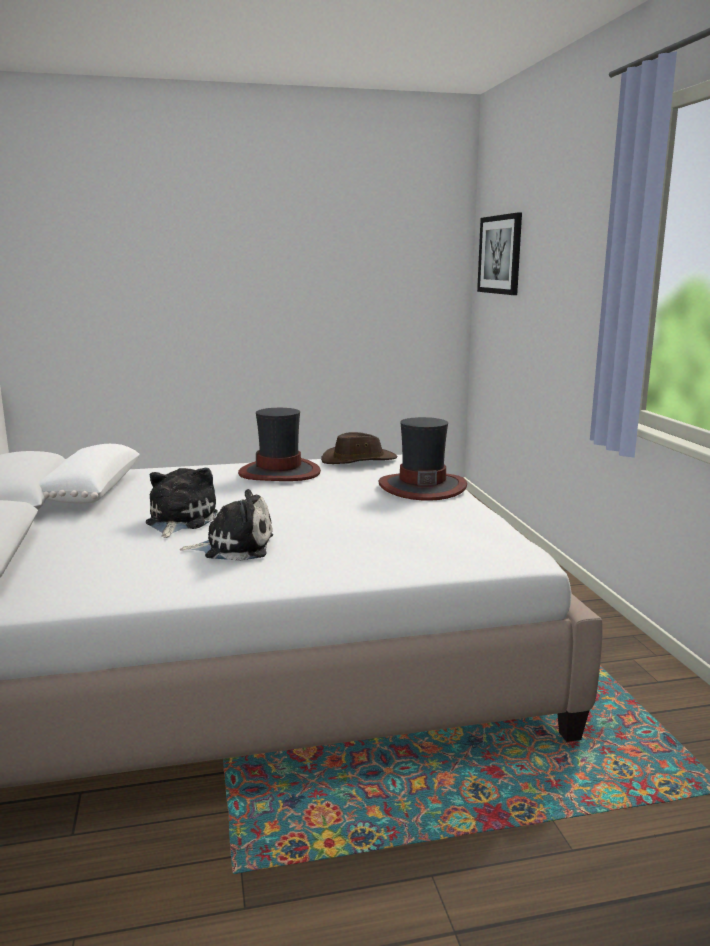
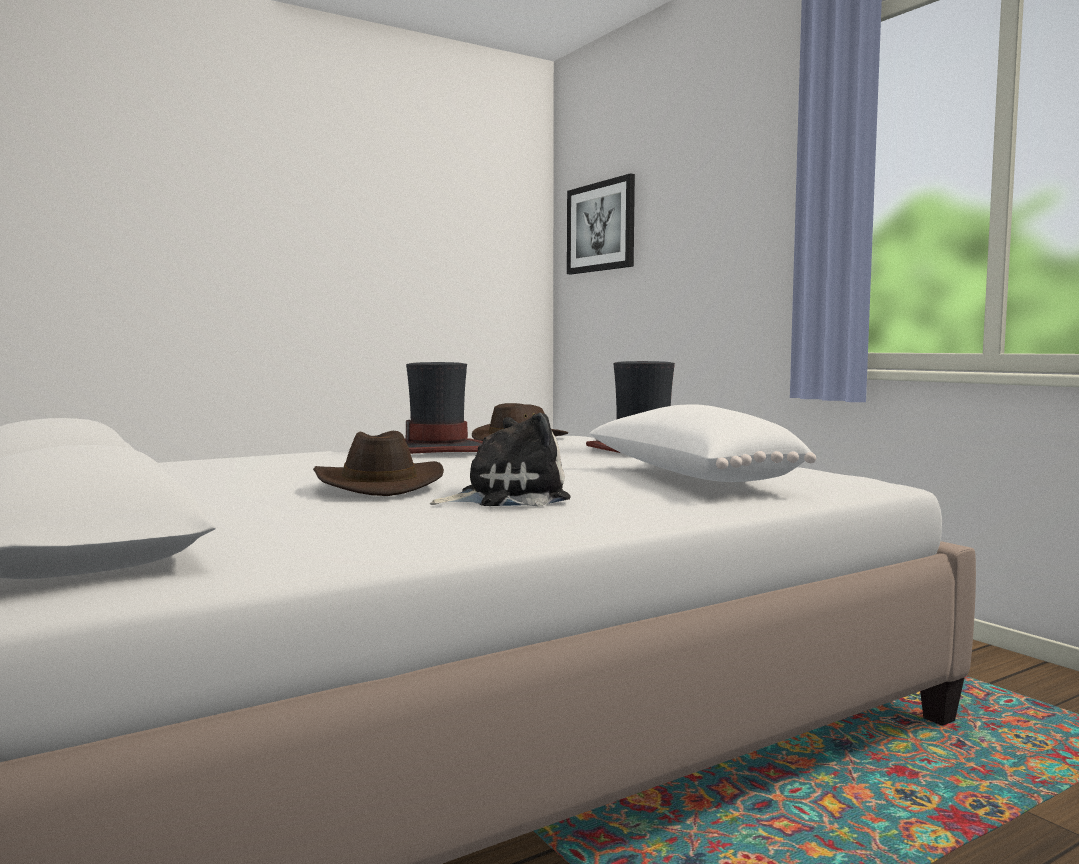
camera: 20 degrees left, 10 degrees down
white pillow [38,444,140,504] -> white pillow moved to [589,404,816,482]
plush toy [146,468,218,538] -> brown hat [313,431,444,496]

